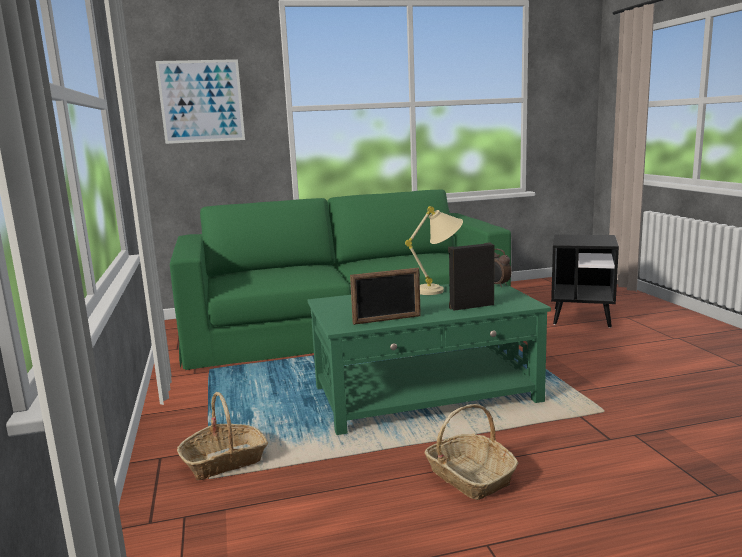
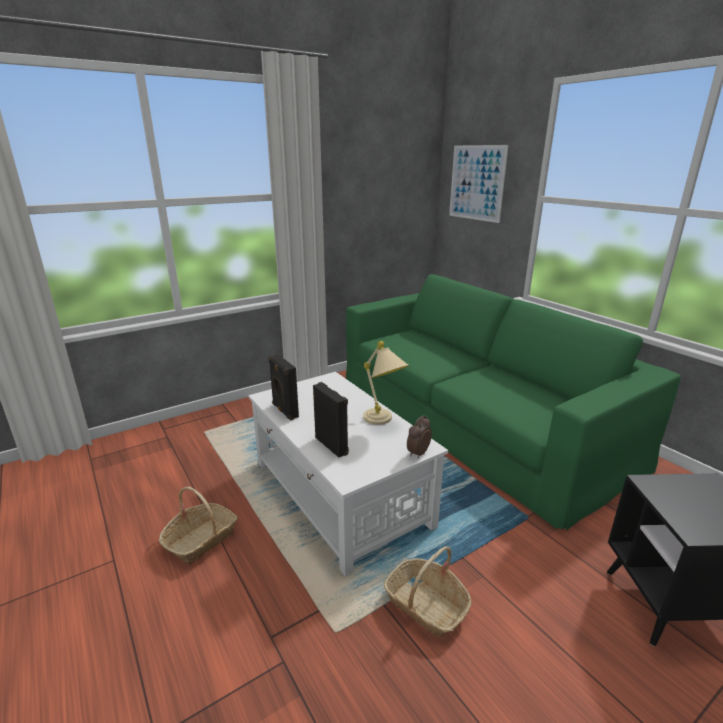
camera: 70 degrees right, 10 degrees up
basket [177,392,268,480] -> basket moved to [384,546,472,637]
green coffee table [308,283,551,435] -> white coffee table [249,372,448,576]
picture frame [350,268,421,325] -> black speaker [269,355,299,420]

